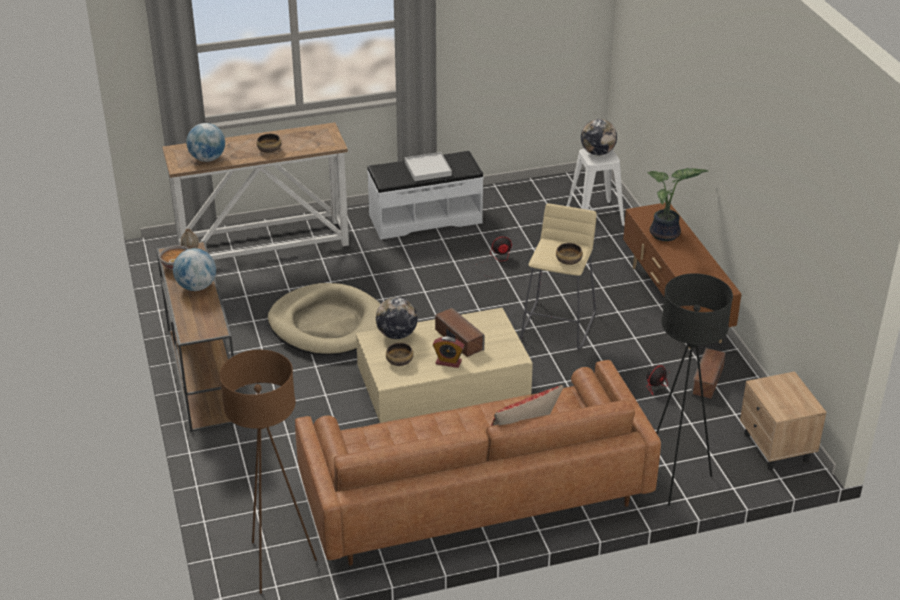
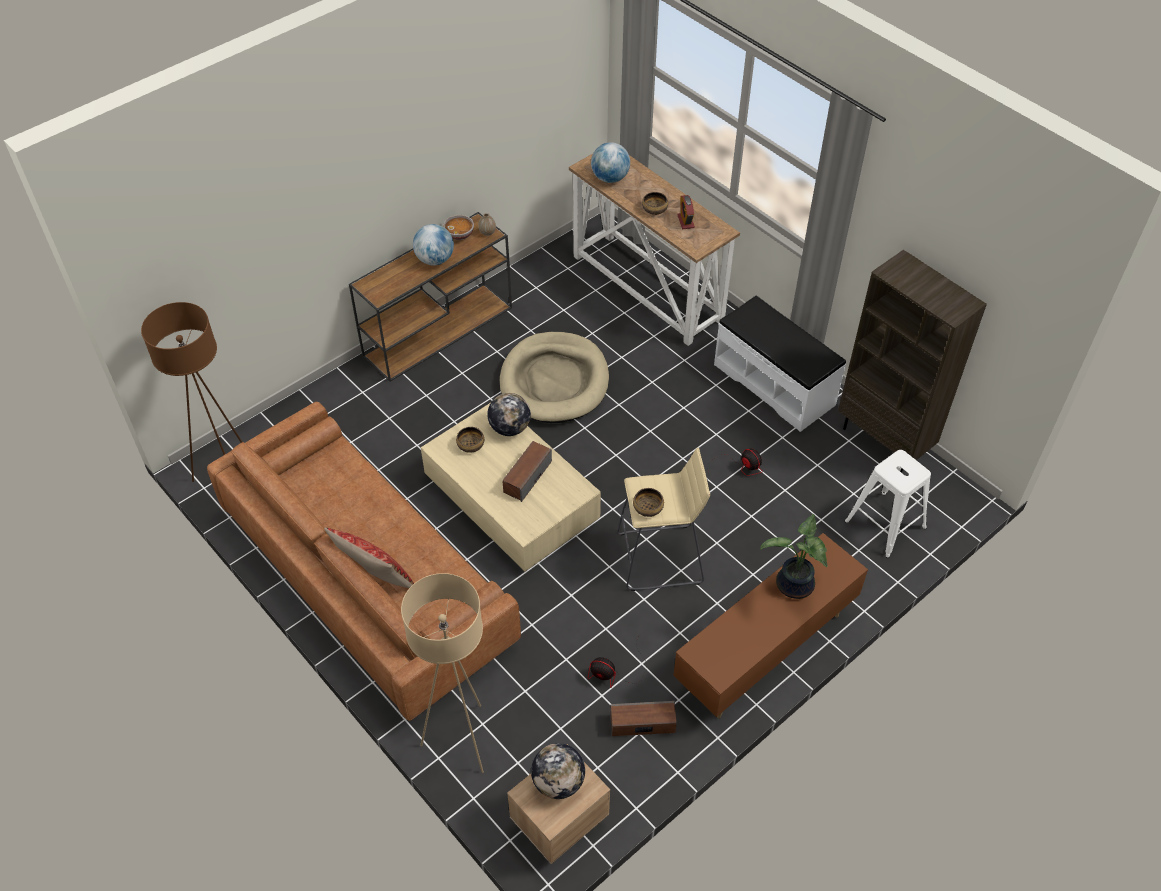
camera: 65 degrees right, 15 degrees up
white tray [405,152,452,181] -> none
alarm clock [433,337,465,368] -> alarm clock moved to [677,195,695,229]
globe [581,119,617,155] -> globe moved to [531,743,585,799]
black floor lamp [656,273,733,506] -> beige floor lamp [401,573,484,773]
none -> brown bookcase [838,250,987,473]

